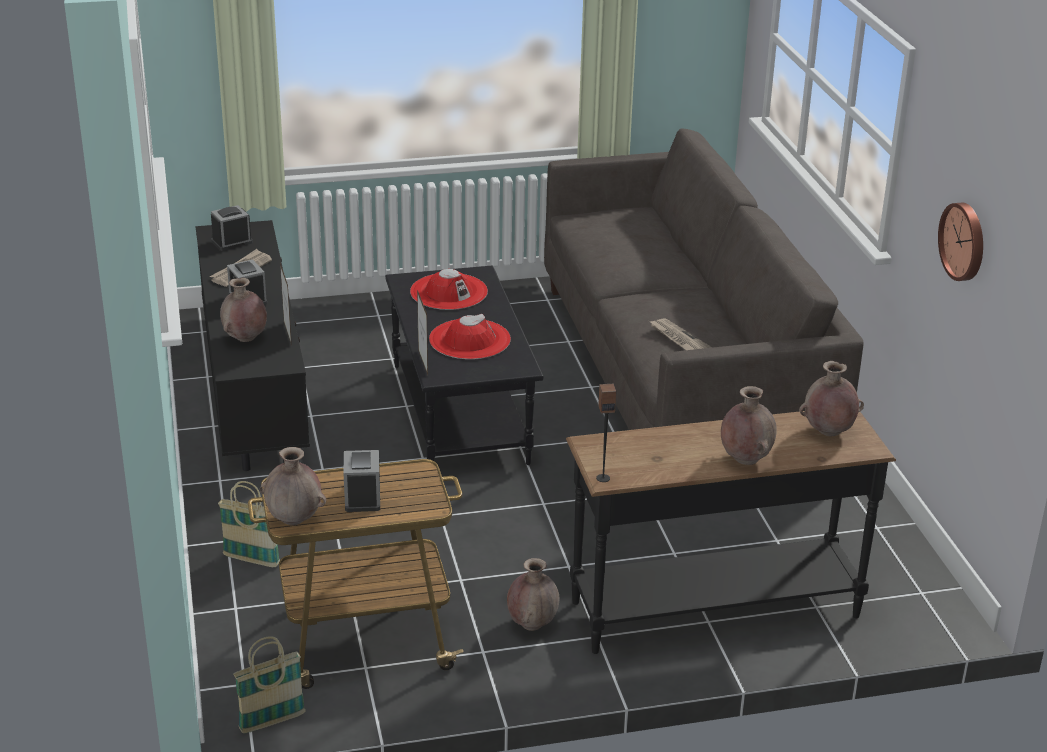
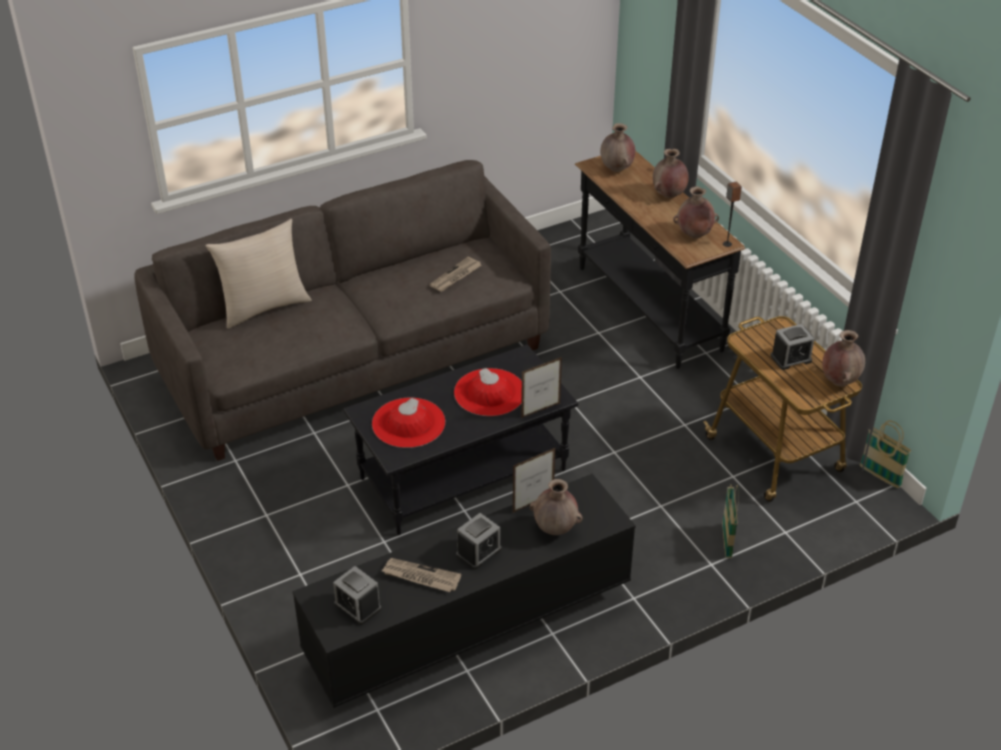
camera: 105 degrees left, 10 degrees up
brown vase [507,558,559,631] -> brown vase moved to [673,186,719,239]
wall clock [938,203,983,281] -> none
none -> beige pillow [205,219,312,329]

